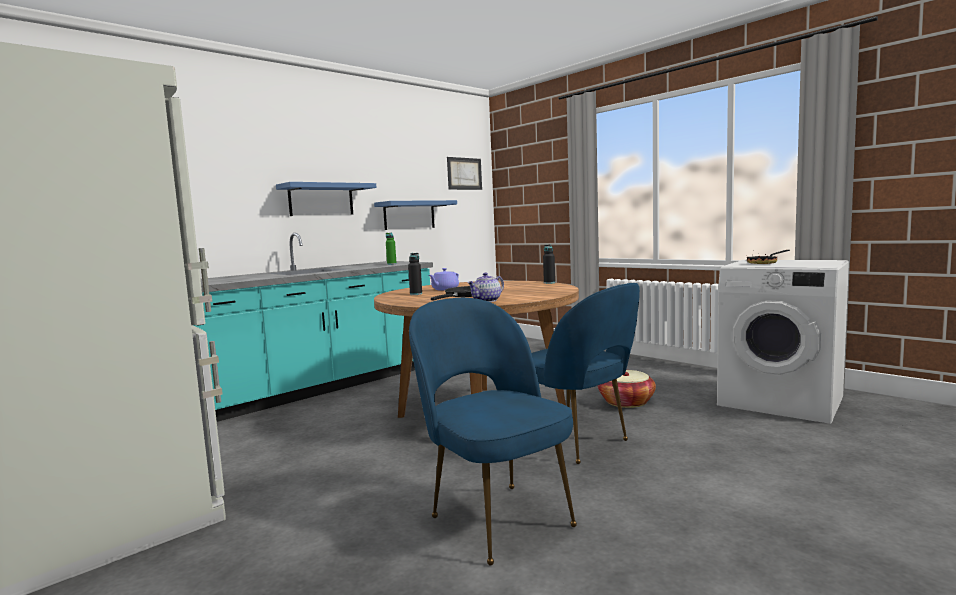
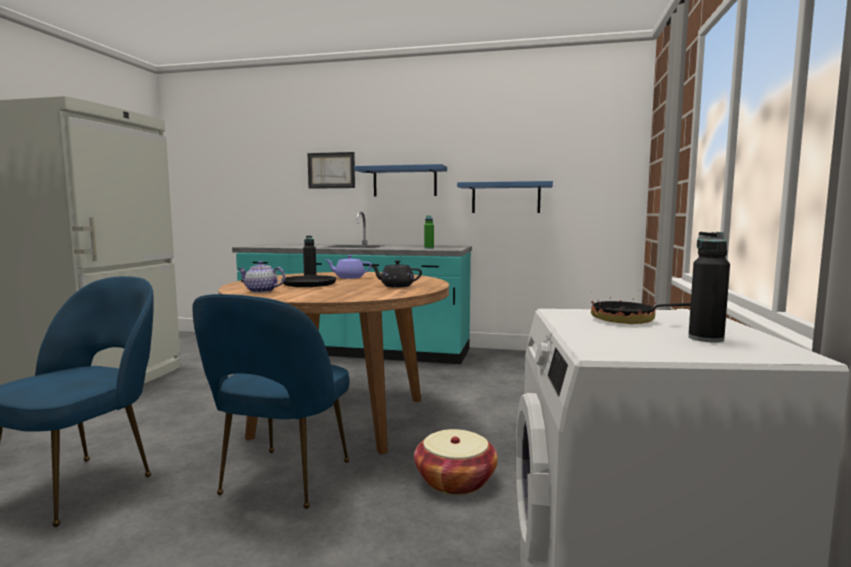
camera: 55 degrees right, 0 degrees up
picture [447,157,482,190] -> picture moved to [308,152,355,189]
black bottle [543,245,555,284] -> black bottle moved to [688,232,730,342]
none -> black teapot [370,260,422,288]

